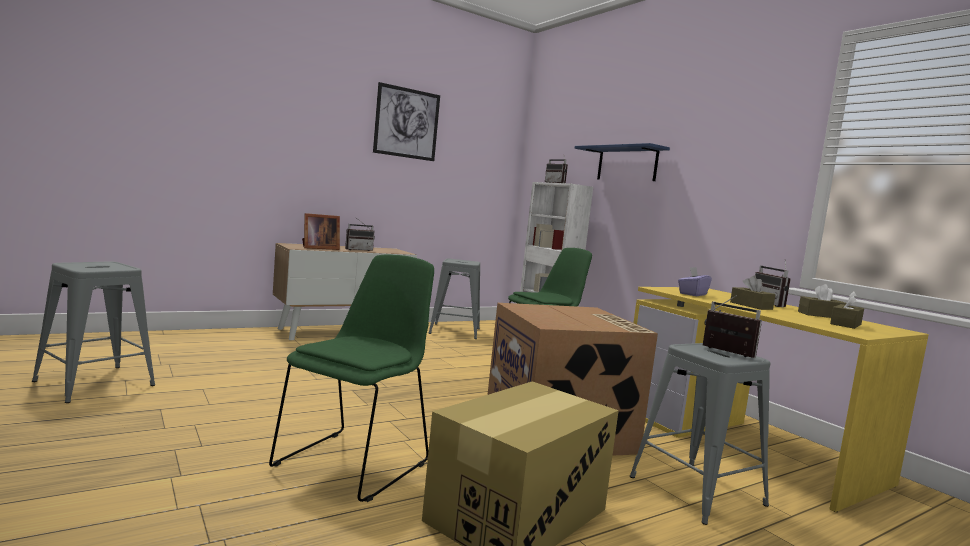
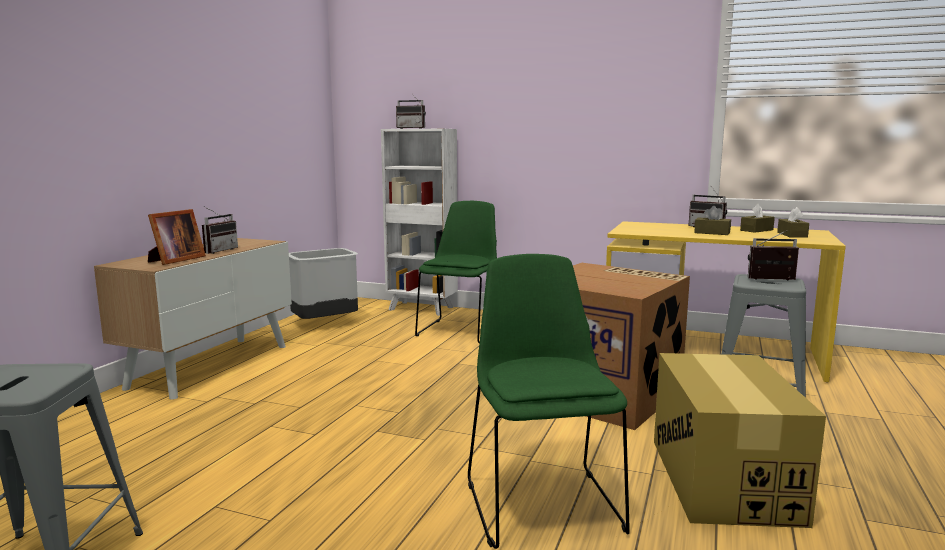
camera: 35 degrees left, 5 degrees up
picture [373,82,440,161] -> none
grey stool [429,258,480,339] -> grey trash can [289,248,358,319]
blue shelf [575,143,670,181] -> none
purple tissue box [678,267,712,296] -> none

